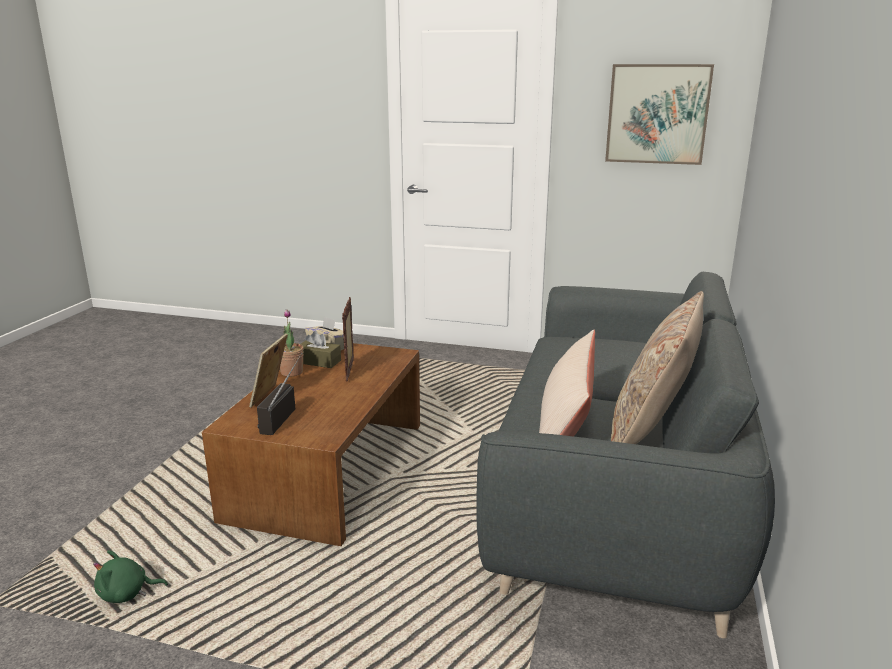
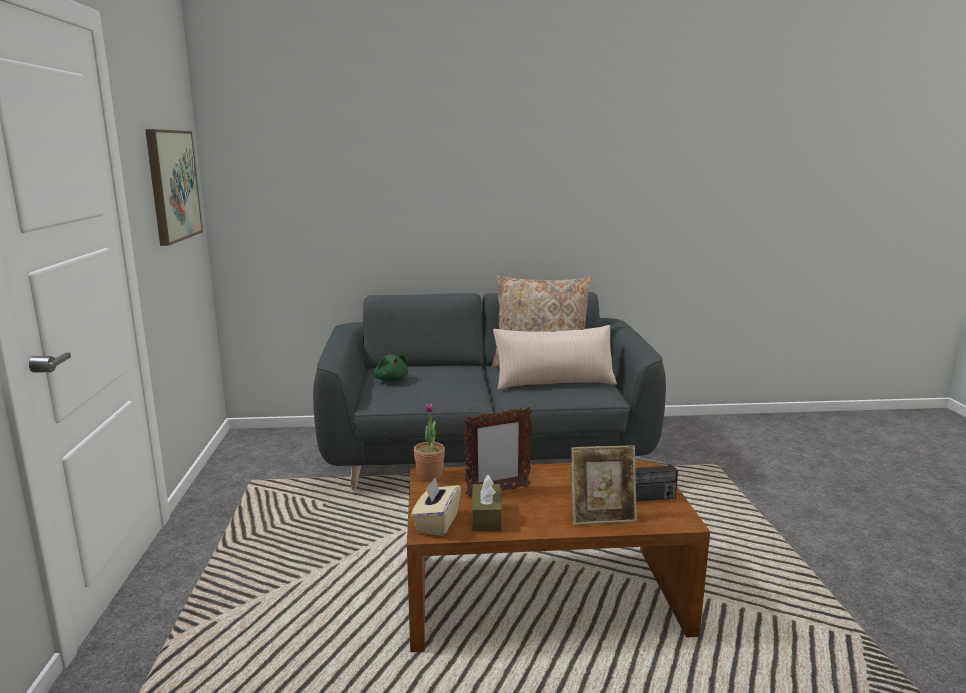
camera: 110 degrees left, 5 degrees down
green plush toy [93,550,168,603] -> green plush toy moved to [374,354,408,382]
potted plant [280,309,304,377] -> potted plant moved to [414,403,445,482]

